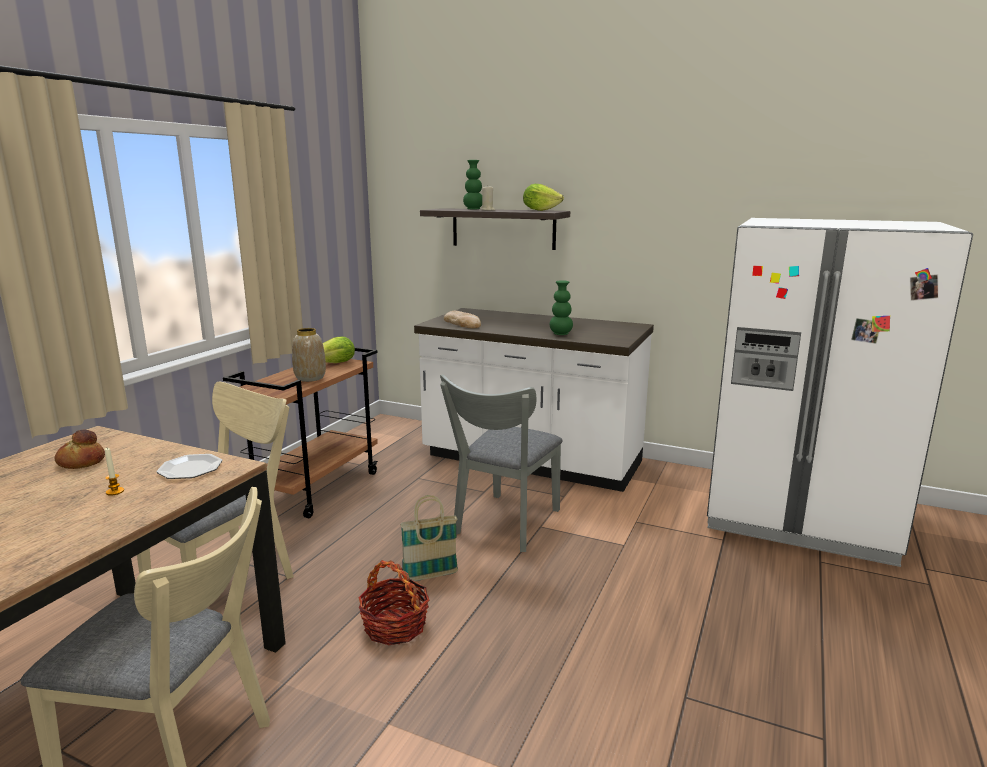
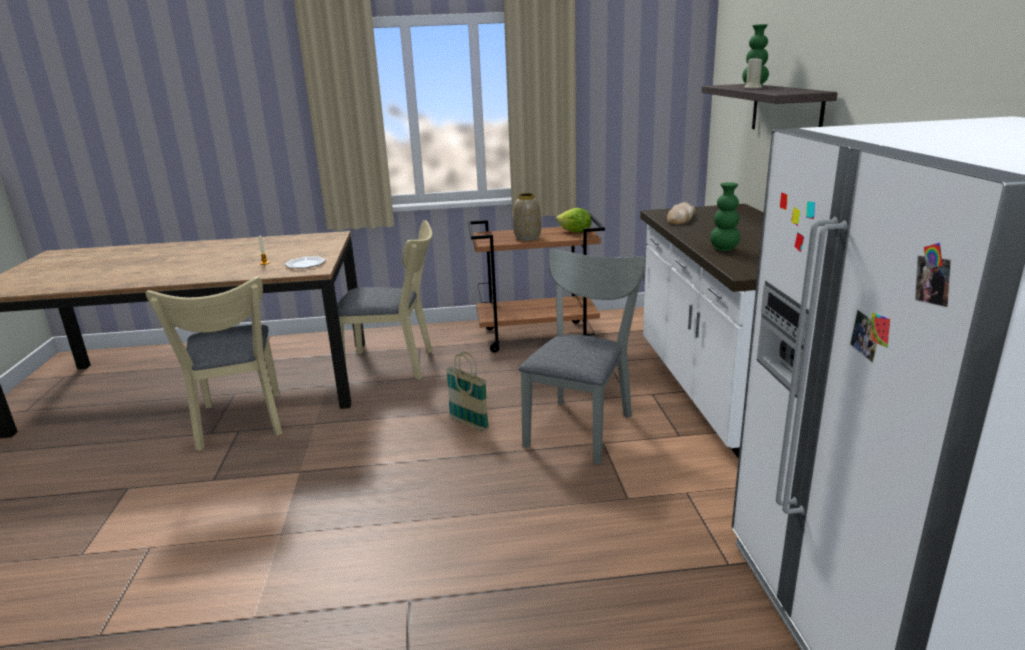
camera: 60 degrees right, 5 degrees up
bread [54,429,105,469] -> none
basket [358,560,429,645] -> none
grey chair [440,374,563,552] -> grey chair turned 120 degrees clockwise [519,249,646,464]
lettuce [523,184,564,211] -> none

